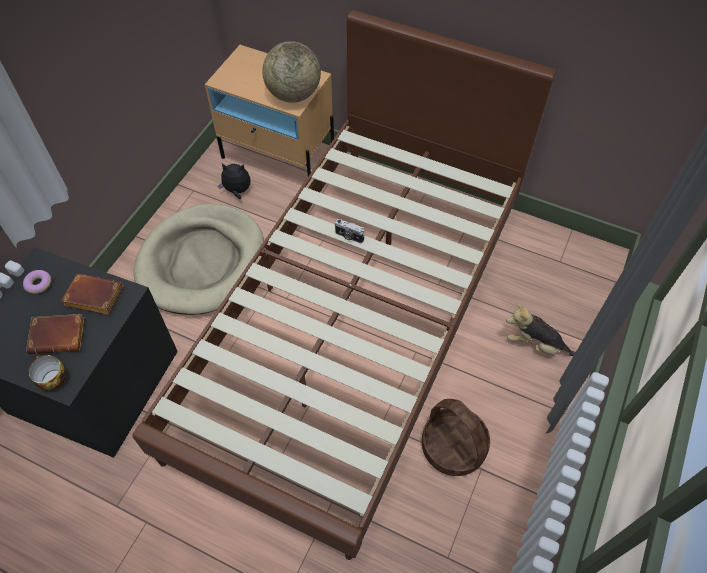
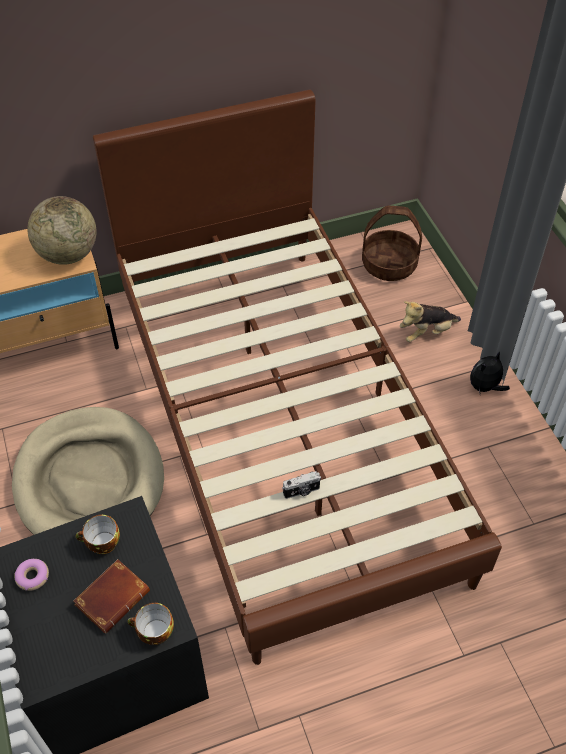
camera: 45 degrees left, 5 degrees down
brown book [61,274,123,315] -> cup [75,515,120,554]
plush toy [218,163,250,199] -> plush toy moved to [470,352,510,393]
camera [335,219,365,244] -> camera moved to [282,471,321,499]
basket [422,399,490,476] -> basket moved to [362,206,422,281]

